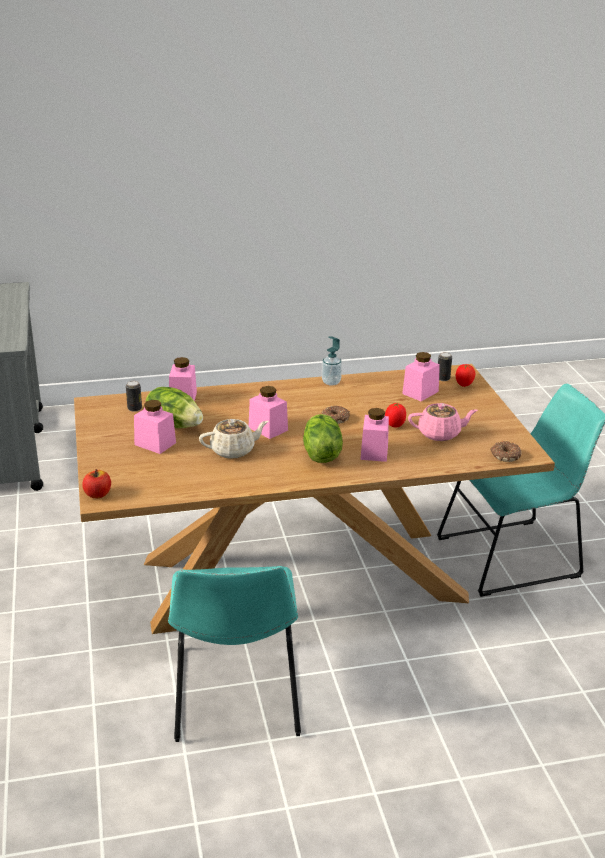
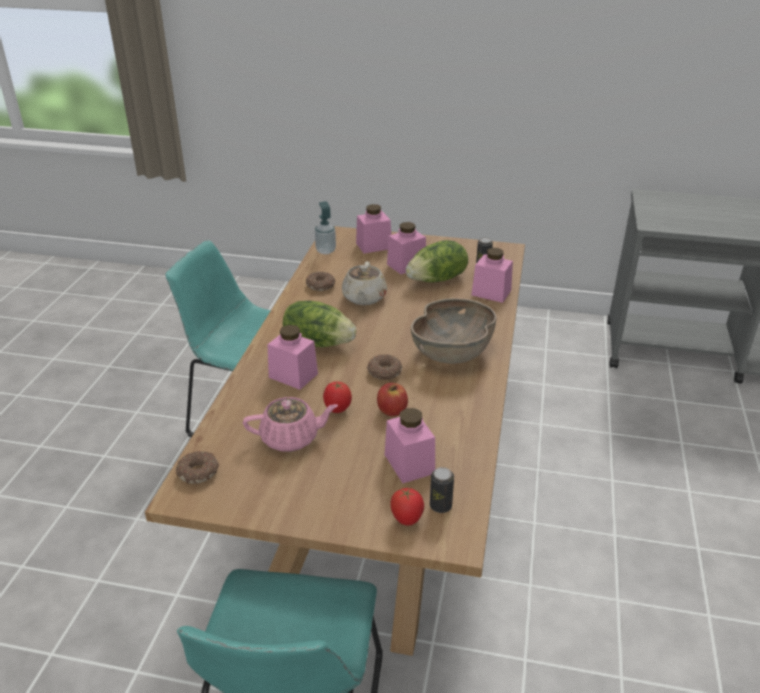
camera: 115 degrees right, 5 degrees up
apple [82,469,111,498] -> apple moved to [377,383,408,416]
pink jar [249,386,288,439] -> pink jar moved to [356,204,391,254]
soap dispenser [322,336,342,386] -> soap dispenser moved to [315,201,336,254]
pink teapot [408,403,478,441] -> pink teapot turned 120 degrees counterclockwise [243,397,338,452]
none -> donut [306,272,335,291]
none -> brown bowl [411,298,497,364]

